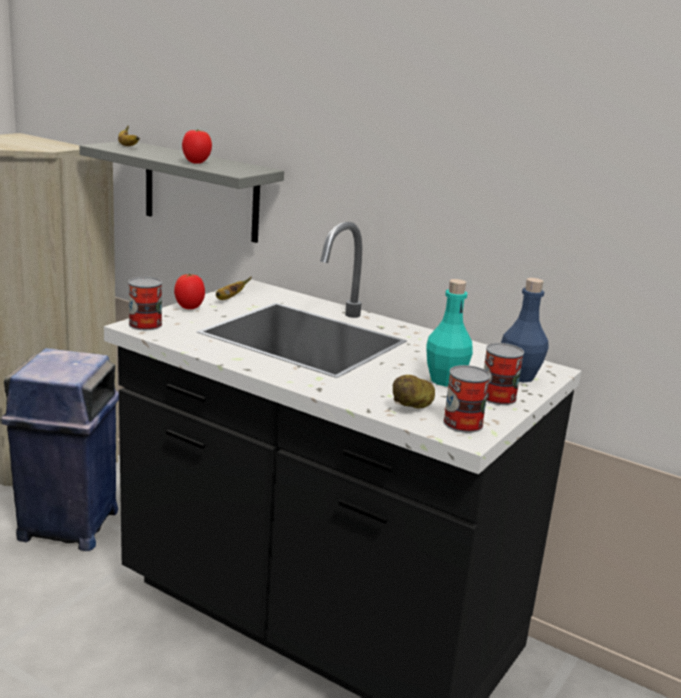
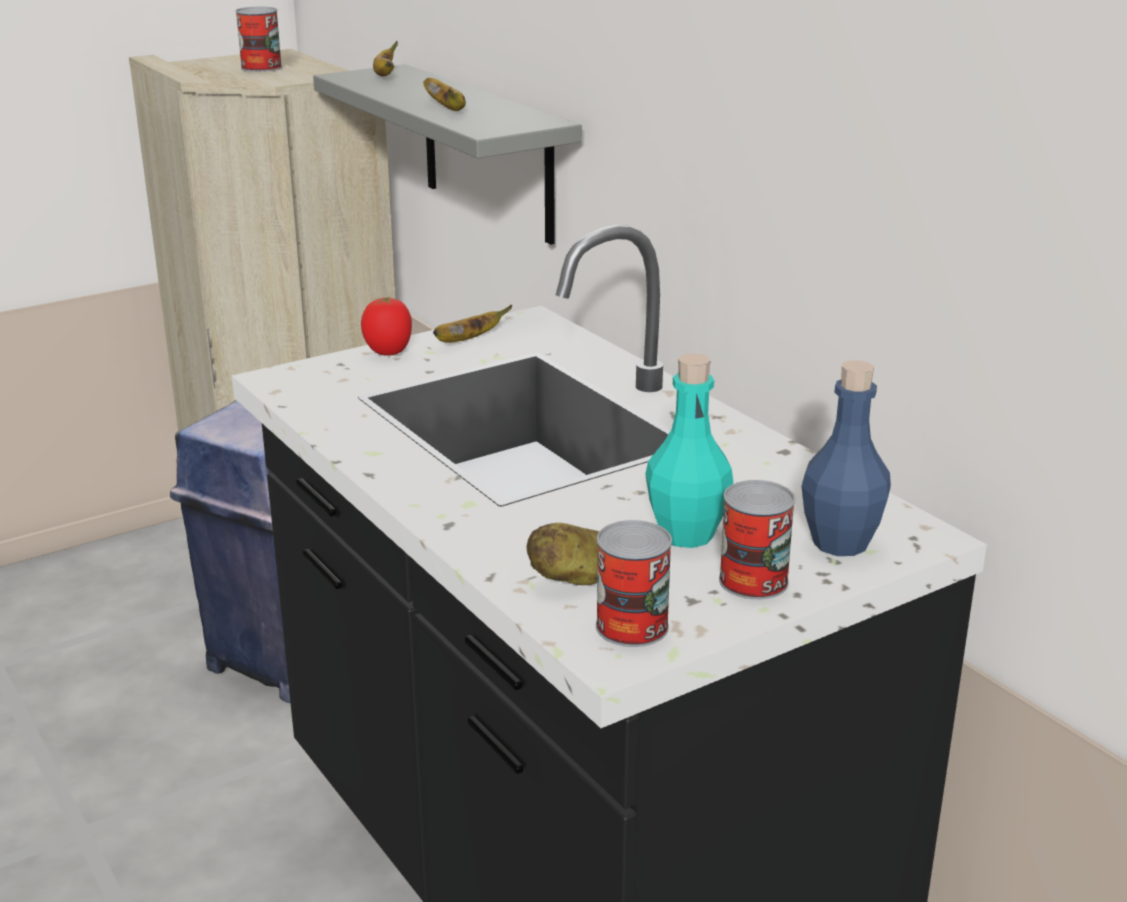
camera: 25 degrees right, 5 degrees up
can [128,277,162,330] -> can moved to [235,7,282,72]
tomato [182,129,212,164] -> banana [423,78,466,111]

